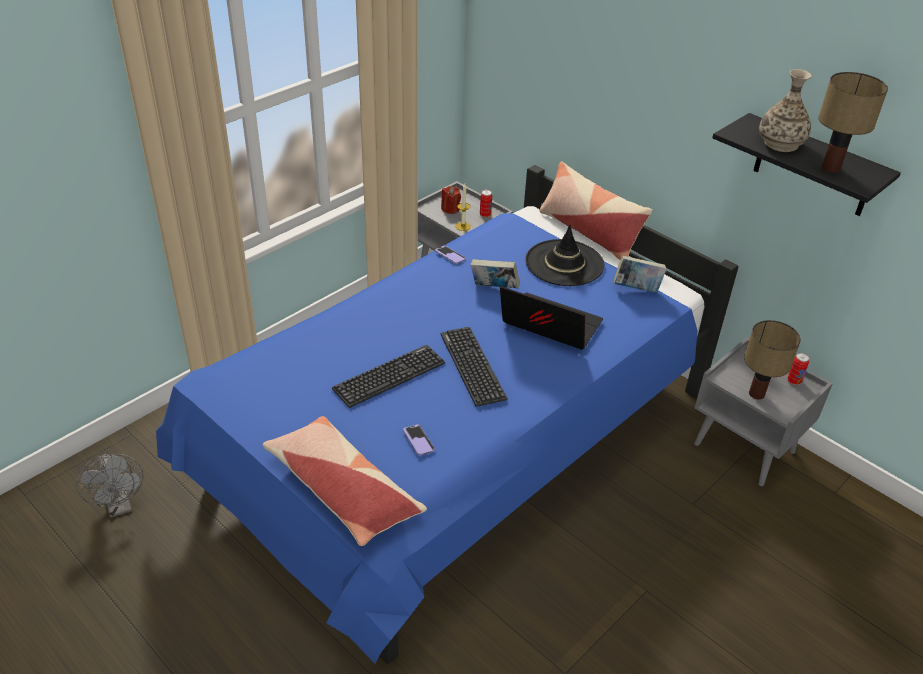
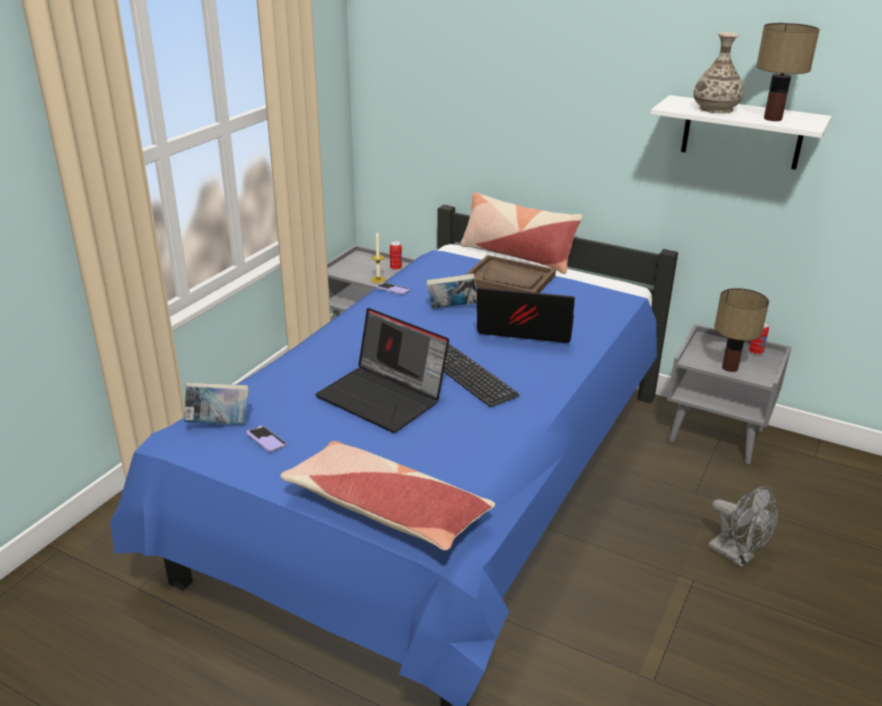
camera: 15 degrees left, 10 degrees down
grey fan [76,454,144,518] -> grey fan moved to [708,486,778,568]
keyboard [332,345,445,408] -> laptop [315,308,449,433]
phone [403,425,435,455] -> phone moved to [246,426,286,452]
red candle [441,186,461,214] -> none
black hat [525,224,605,286] -> brown tray [465,255,556,293]
book [614,255,667,293] -> book moved to [184,382,249,424]
black shelf [712,113,901,216] -> white shelf [651,95,832,170]

